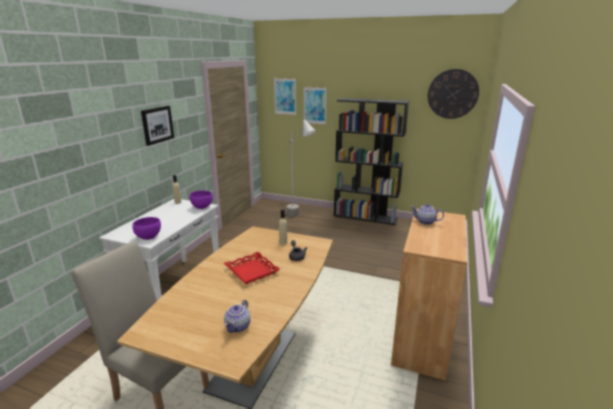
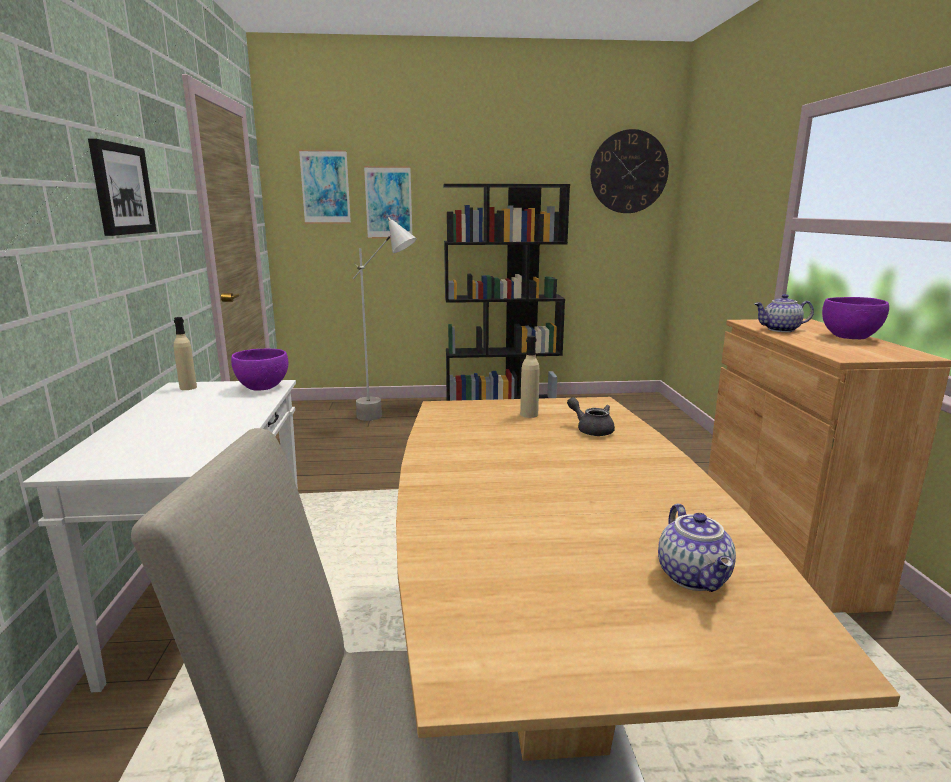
camera: 25 degrees left, 5 degrees down
purple bowl [132,217,161,240] -> purple bowl moved to [822,297,889,340]
red tray [224,252,280,284] -> none

